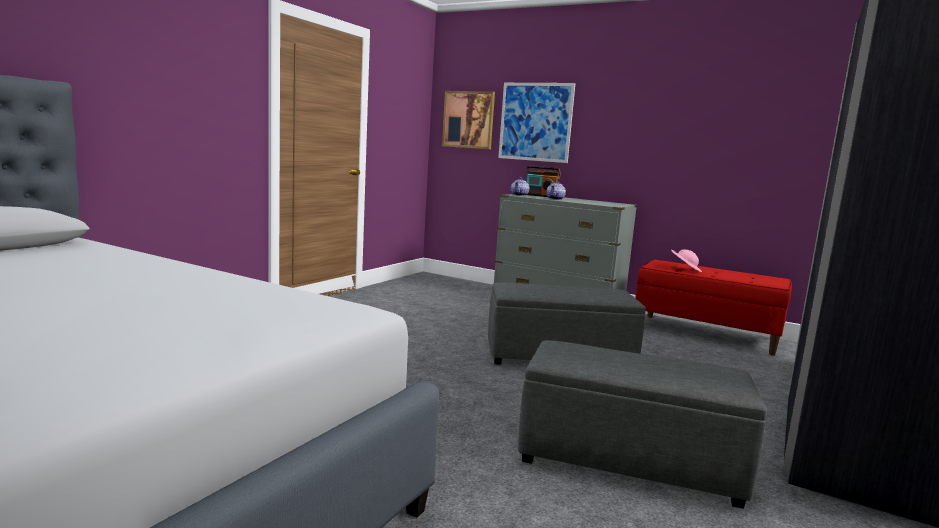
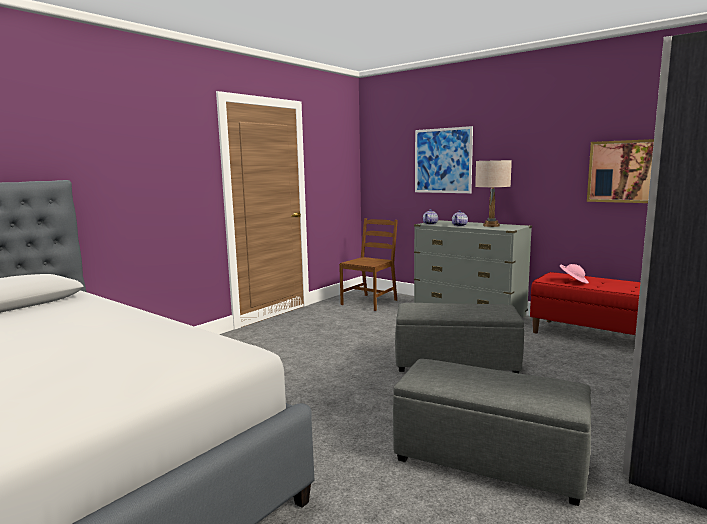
camera: 10 degrees right, 0 degrees up
picture [442,91,495,149] -> picture moved to [587,139,654,203]
radio [526,165,561,197] -> none
none -> brown chair [339,218,398,311]
none -> beige table lamp [475,160,512,227]

